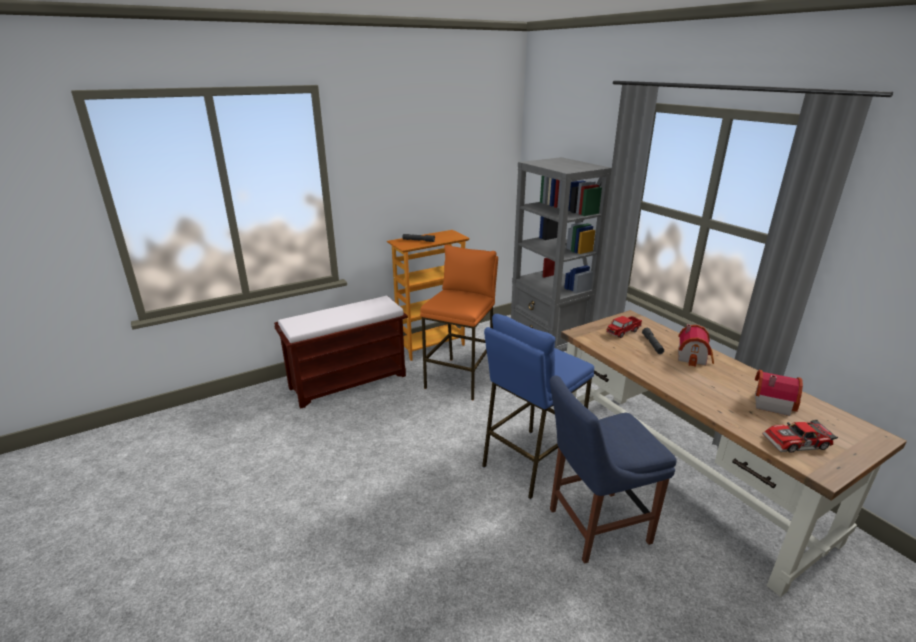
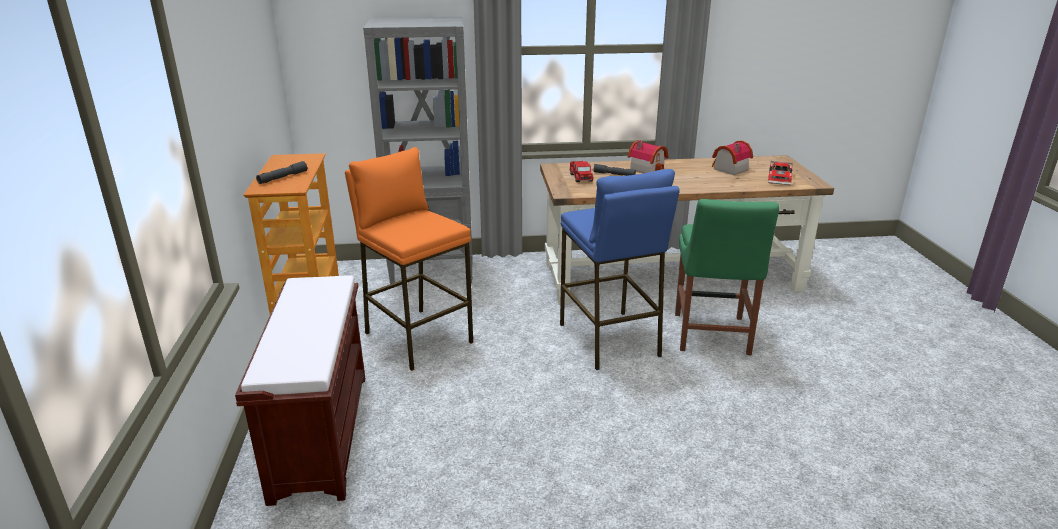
camera: 65 degrees left, 0 degrees up
blue chair [550,376,677,564] -> green chair [675,199,779,355]

